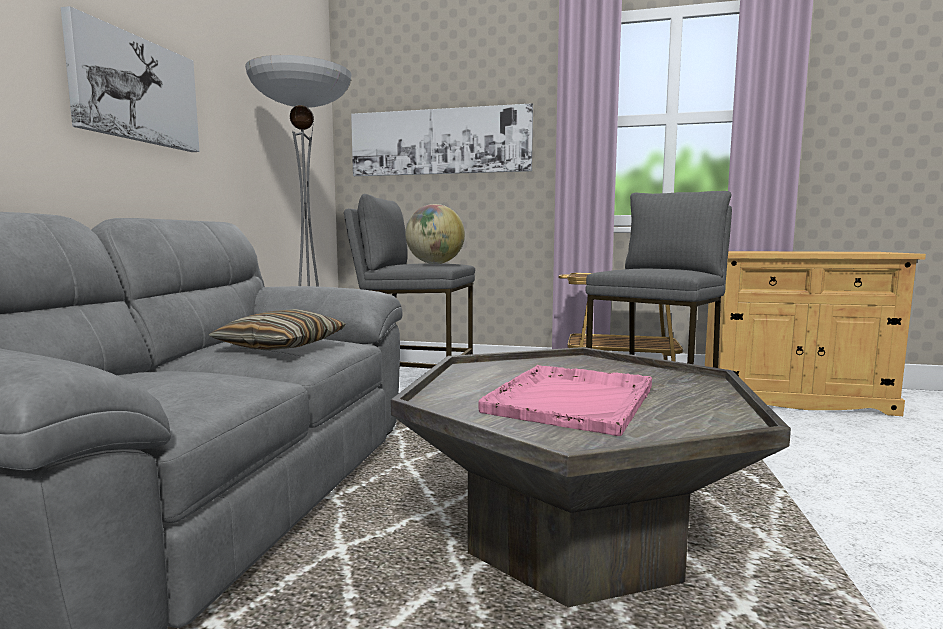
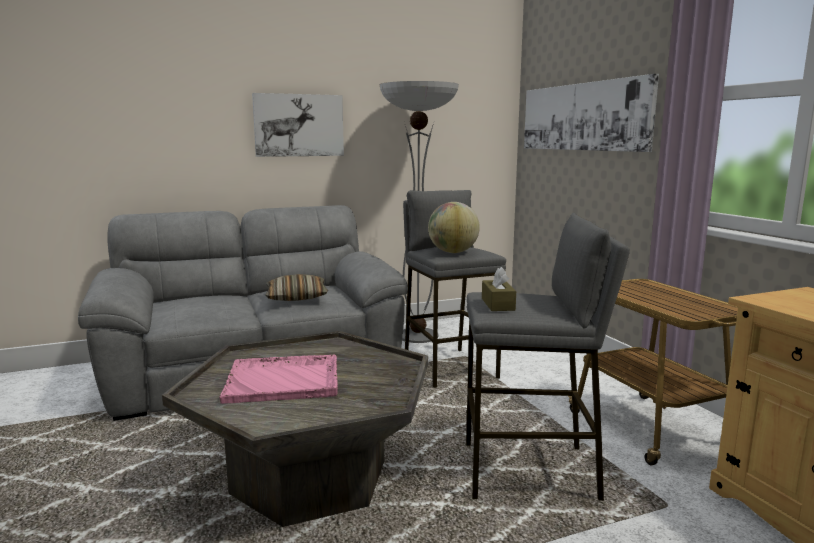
camera: 55 degrees right, 5 degrees up
none -> brown tissue box [482,267,516,311]

